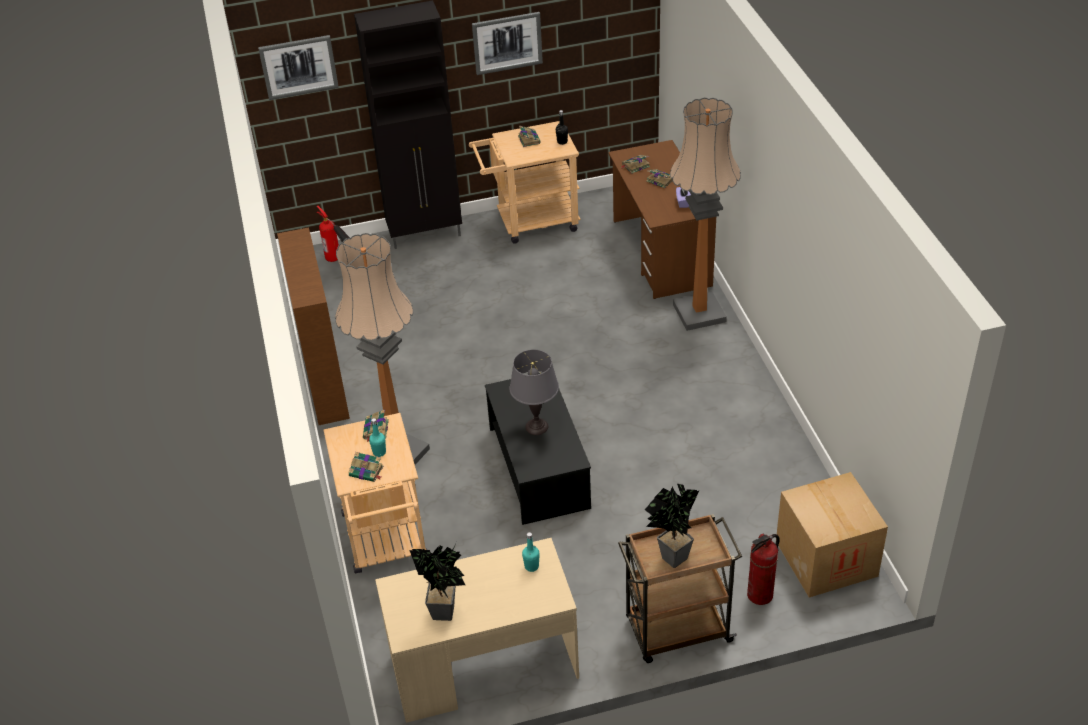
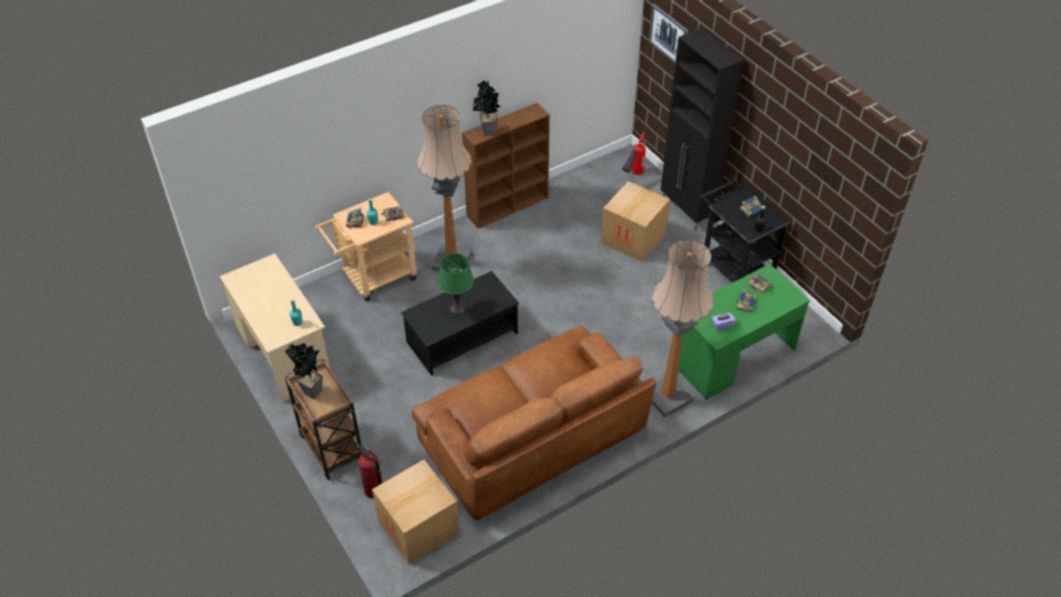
camera: 70 degrees right, 5 degrees up
potted plant [409,544,465,621] -> potted plant moved to [473,81,500,136]
beige cart [469,121,581,244] -> black cart [698,178,790,283]
picture [472,12,543,75] -> none
grey table lamp [509,350,559,435] -> green table lamp [437,253,474,315]
brown desk [608,140,716,299] -> green desk [678,264,810,400]
none -> brown sofa [412,325,657,520]
none -> cardboard box [601,181,670,262]

